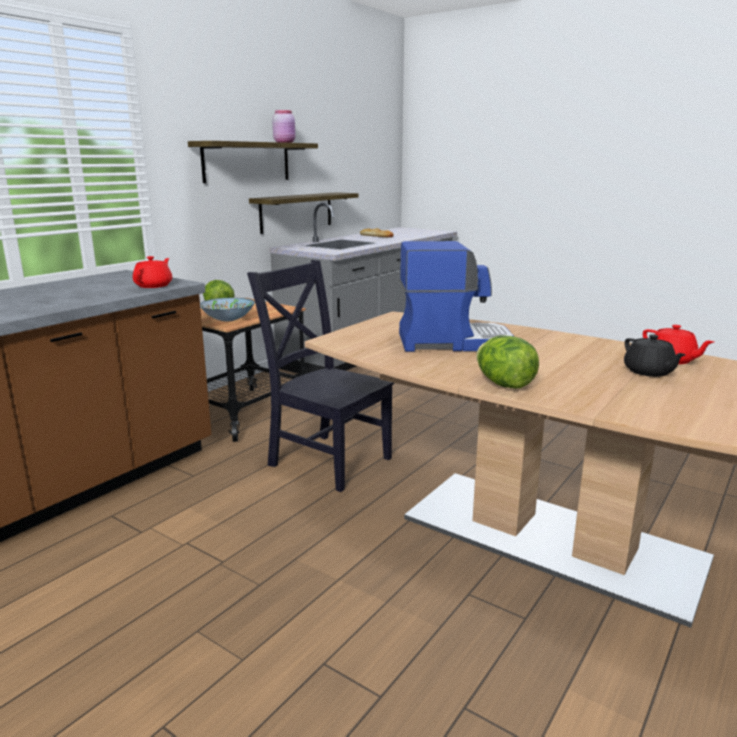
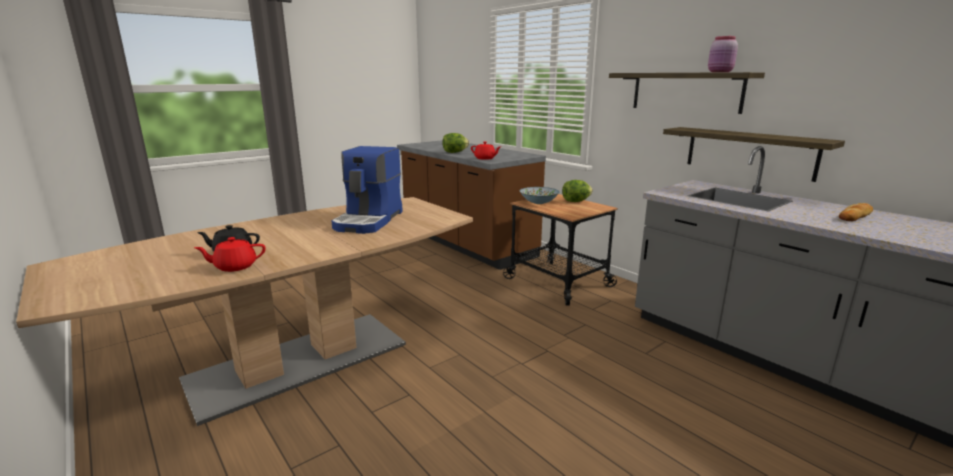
camera: 105 degrees right, 0 degrees up
black chair [247,260,394,492] -> none
lettuce [476,335,539,388] -> lettuce moved to [442,133,469,153]

